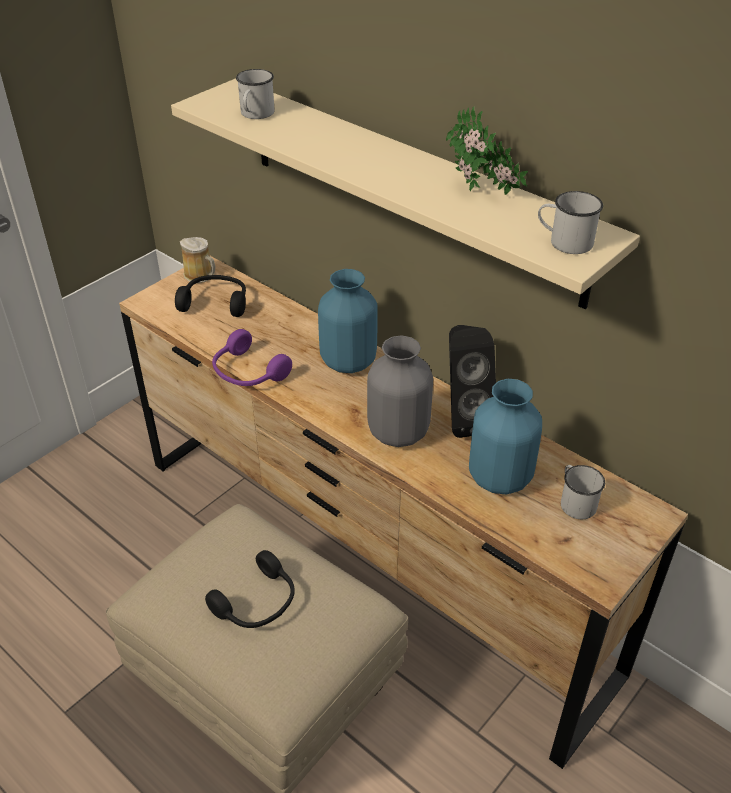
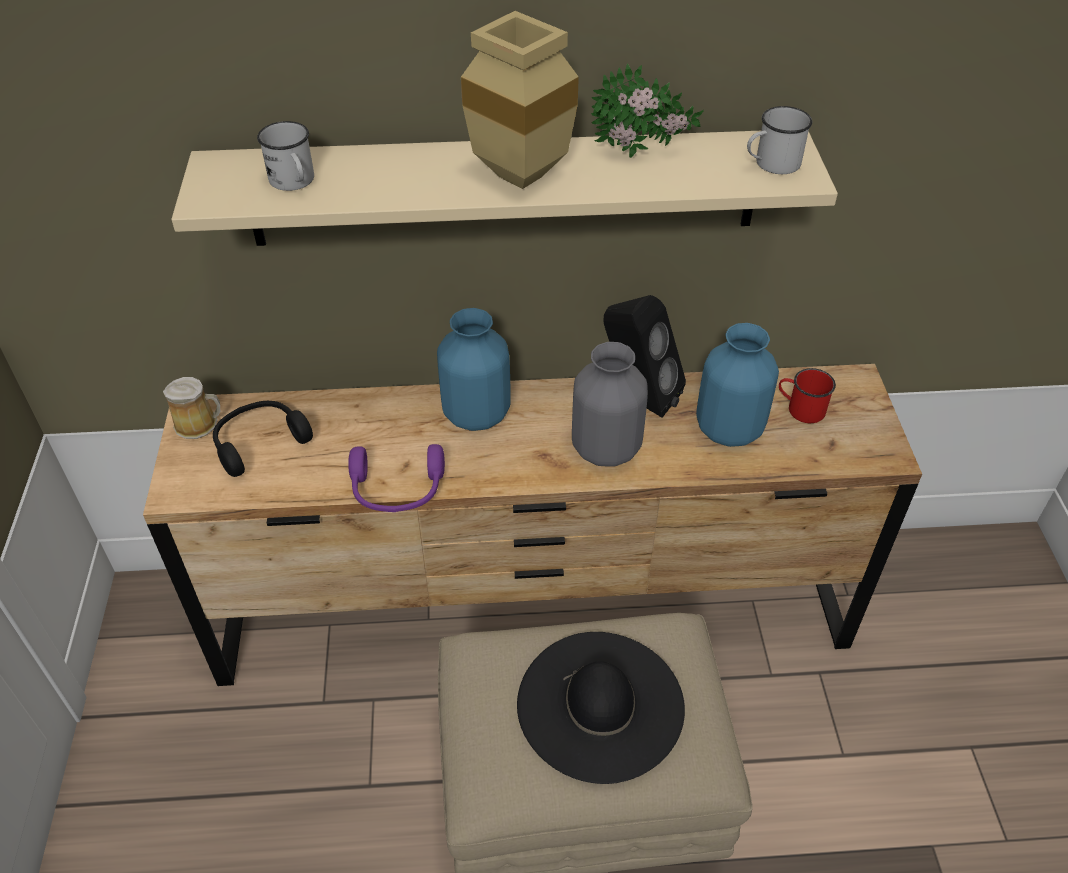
camera: 45 degrees left, 5 degrees up
black headphones [205,550,295,628] -> black hat [517,632,685,784]
white mug [561,465,605,519] -> red mug [779,368,836,423]
none -> beige vase [461,11,579,189]

